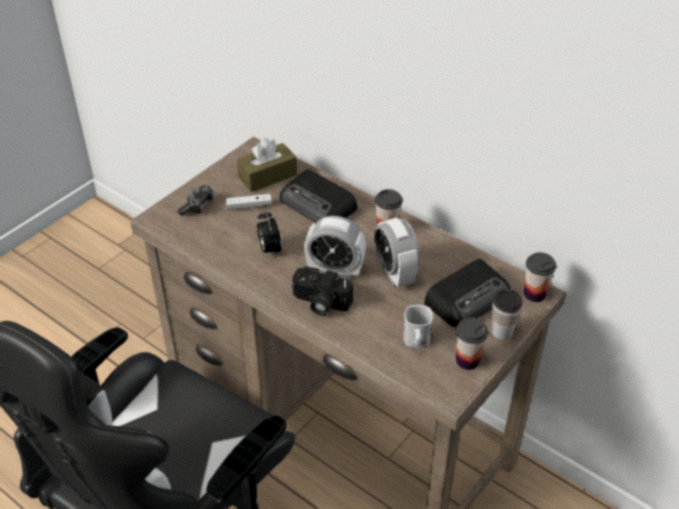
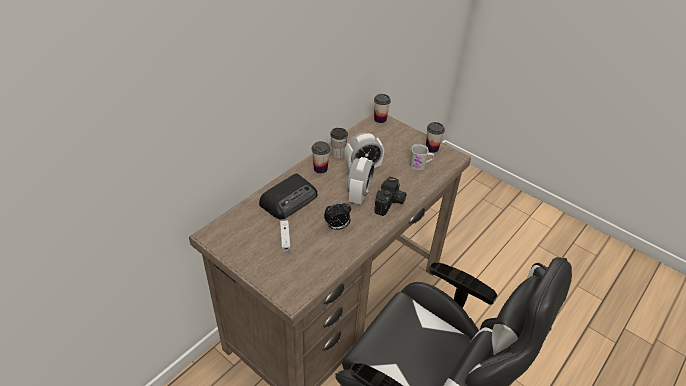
camera: 90 degrees left, 0 degrees up
game controller [178,185,214,216] -> none
brown tissue box [237,138,297,192] -> none
radio [424,259,511,327] -> none
cup [492,289,523,340] -> cup moved to [330,128,348,159]

